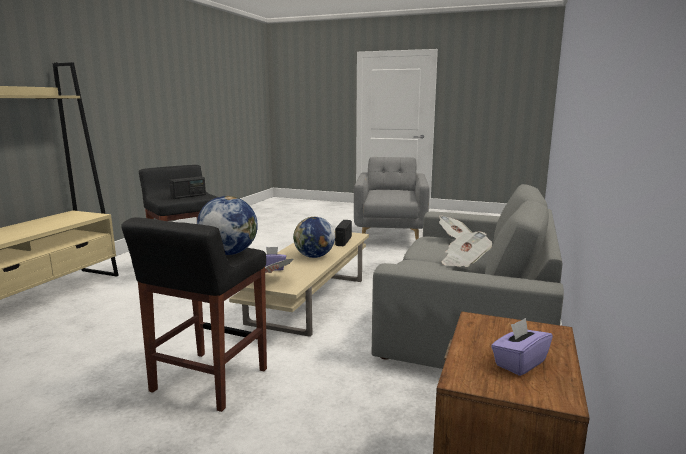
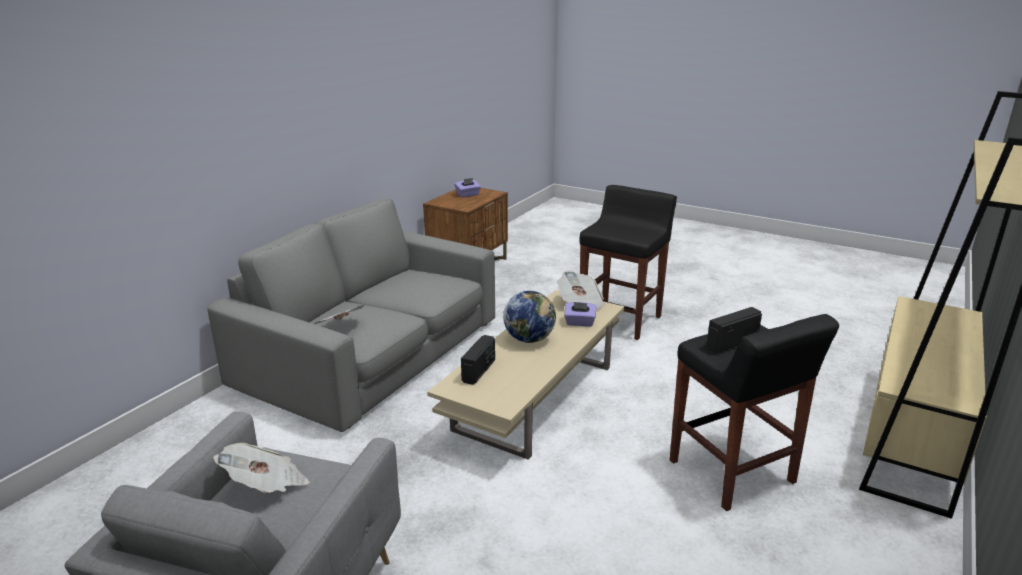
camera: 170 degrees left, 10 degrees up
globe [197,196,258,255] -> none
newspaper [441,231,492,267] -> newspaper moved to [213,443,310,493]

